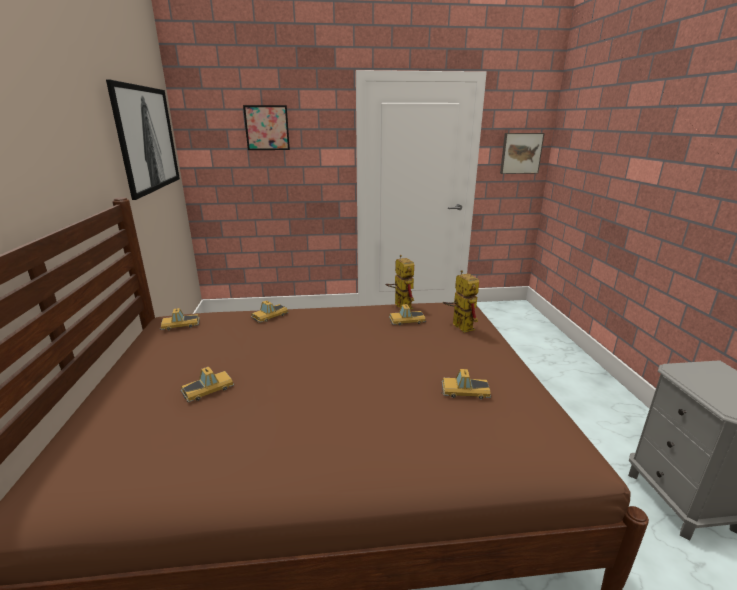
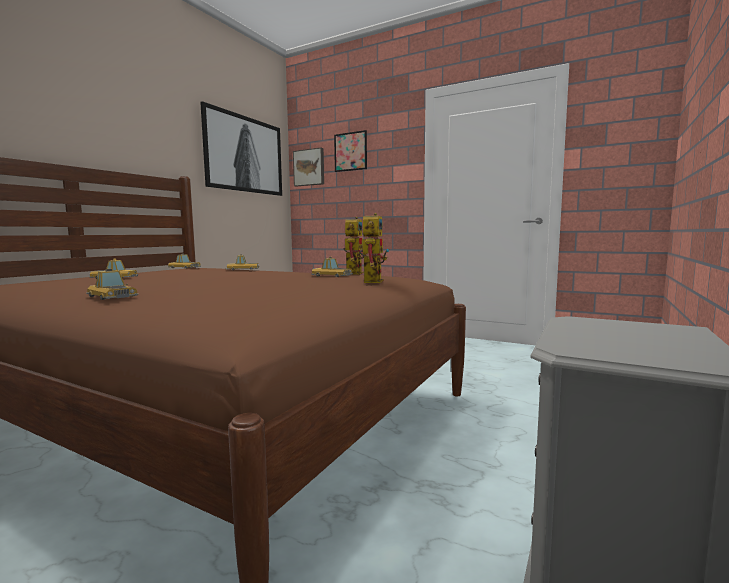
camera: 35 degrees right, 15 degrees down
toy car [441,369,491,399] -> toy car moved to [86,269,139,300]
picture [500,133,544,174] -> picture moved to [293,147,324,186]

